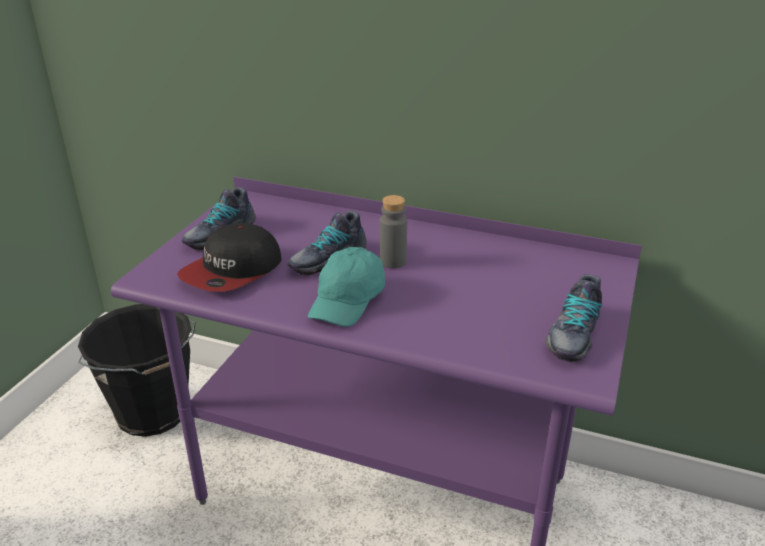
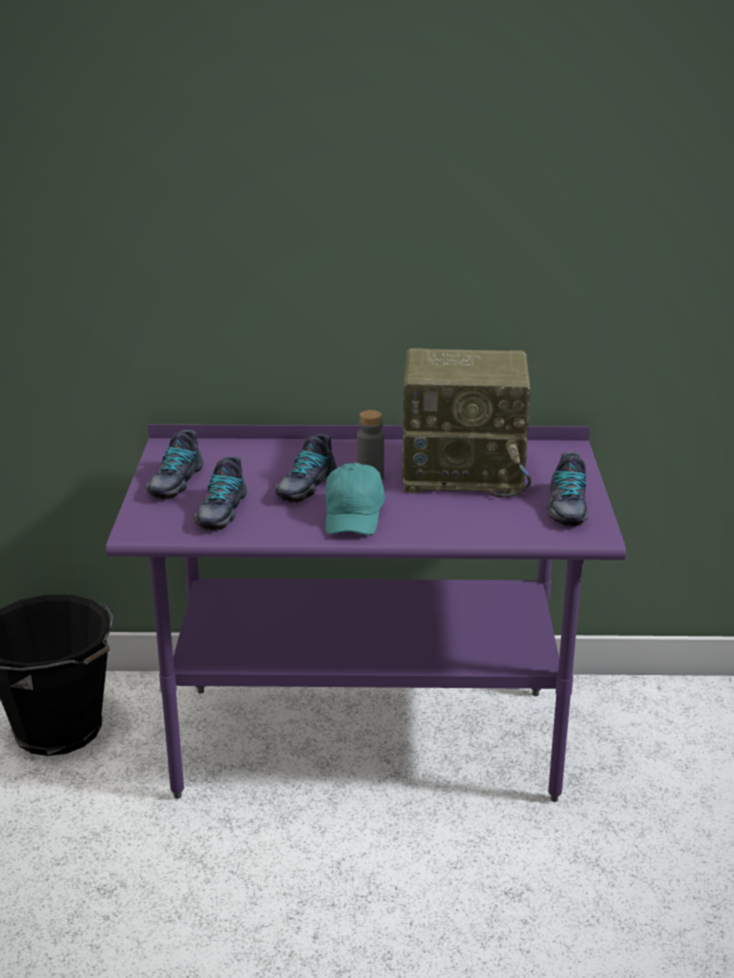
camera: 20 degrees left, 5 degrees down
cap [177,223,282,292] -> shoe [193,456,247,531]
none -> radio [402,348,532,498]

